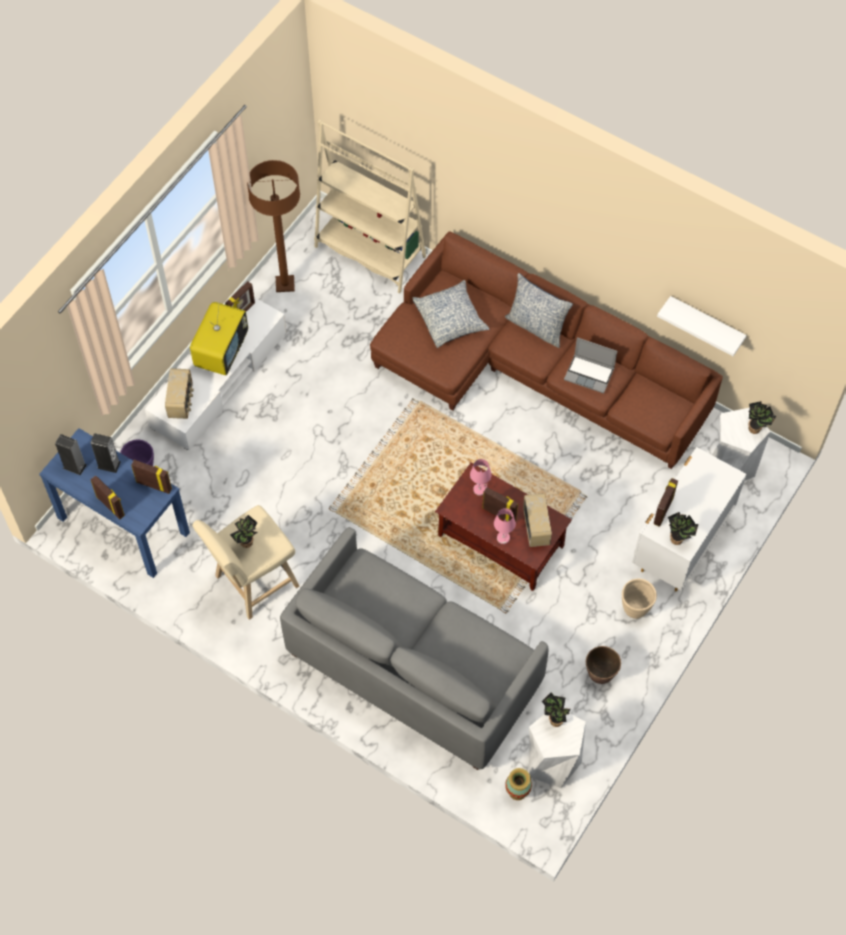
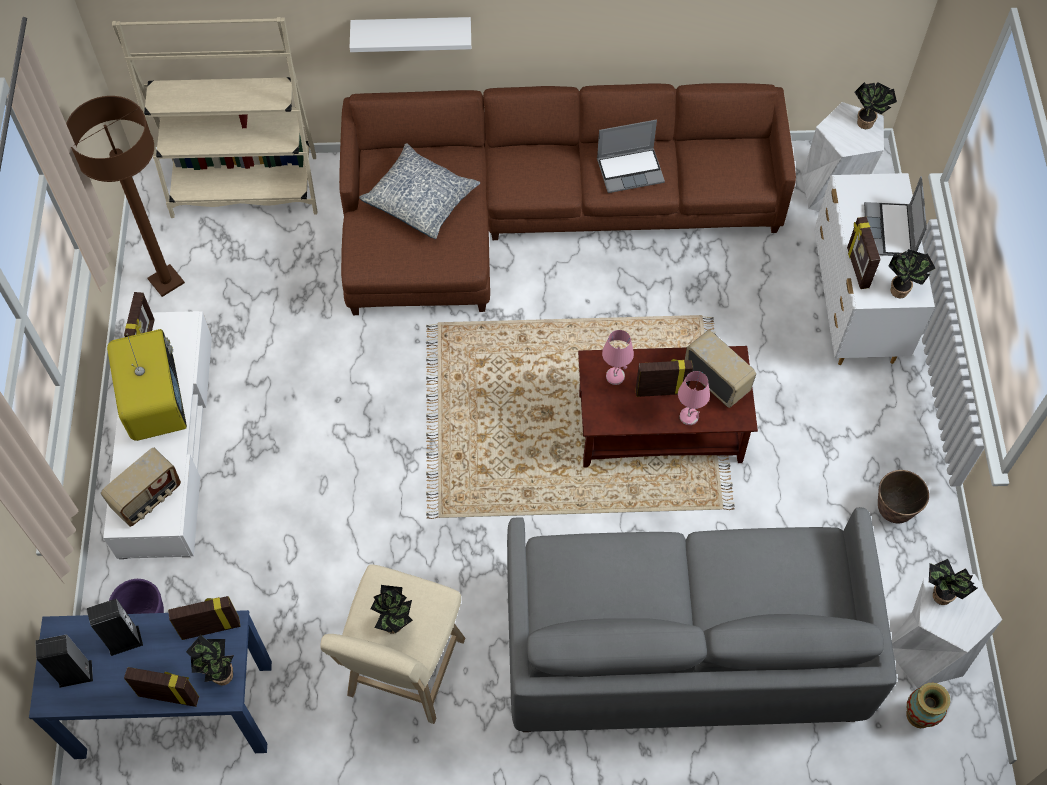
camera: 35 degrees left, 0 degrees up
radio [165,368,194,419] -> radio turned 75 degrees clockwise [101,448,181,527]
pillow [505,273,573,348] -> none
beige planter [622,579,657,619] -> none
white shelf [657,296,747,356] -> white shelf moved to [350,17,471,52]
none -> potted plant [186,635,234,685]
none -> laptop [864,176,927,256]

